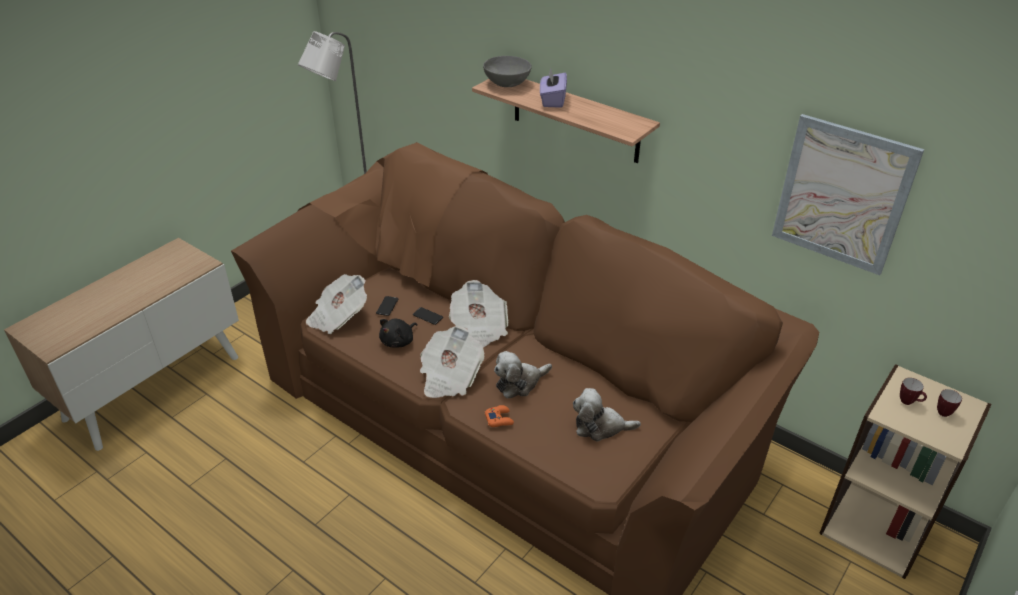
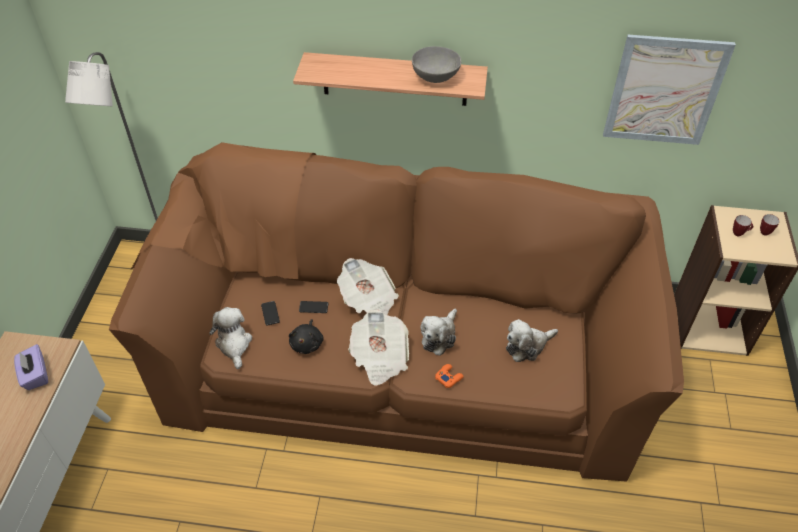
camera: 30 degrees left, 10 degrees up
newspaper [306,274,367,334] -> plush toy [209,307,252,369]
grey bowl [483,56,532,87] -> grey bowl moved to [412,46,461,83]
purple tissue box [540,68,567,108] -> purple tissue box moved to [14,344,48,390]

